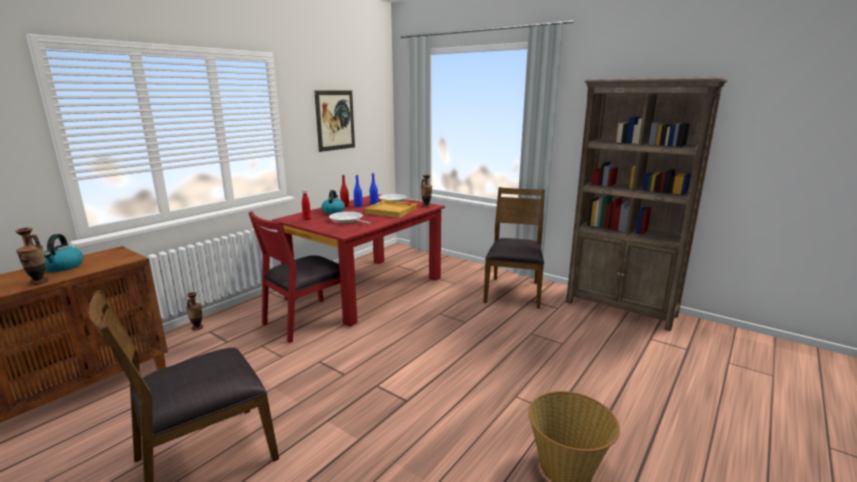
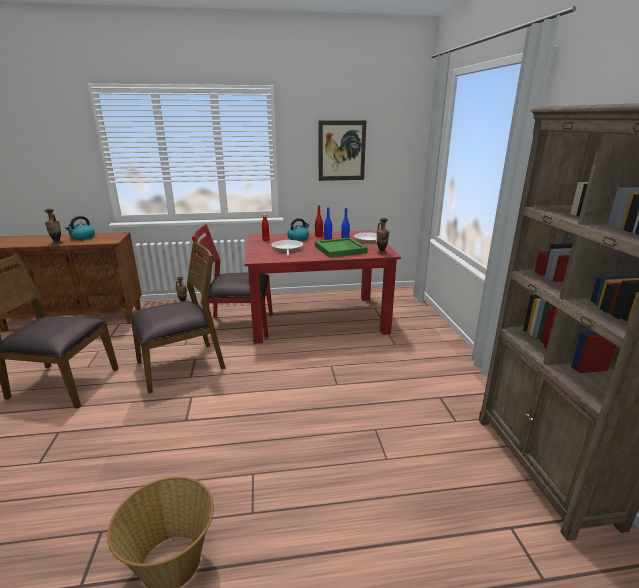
camera: 45 degrees right, 5 degrees up
beige tray [365,200,417,218] -> green tray [315,237,367,258]
brown chair [483,187,545,309] -> brown chair moved to [130,242,225,394]

